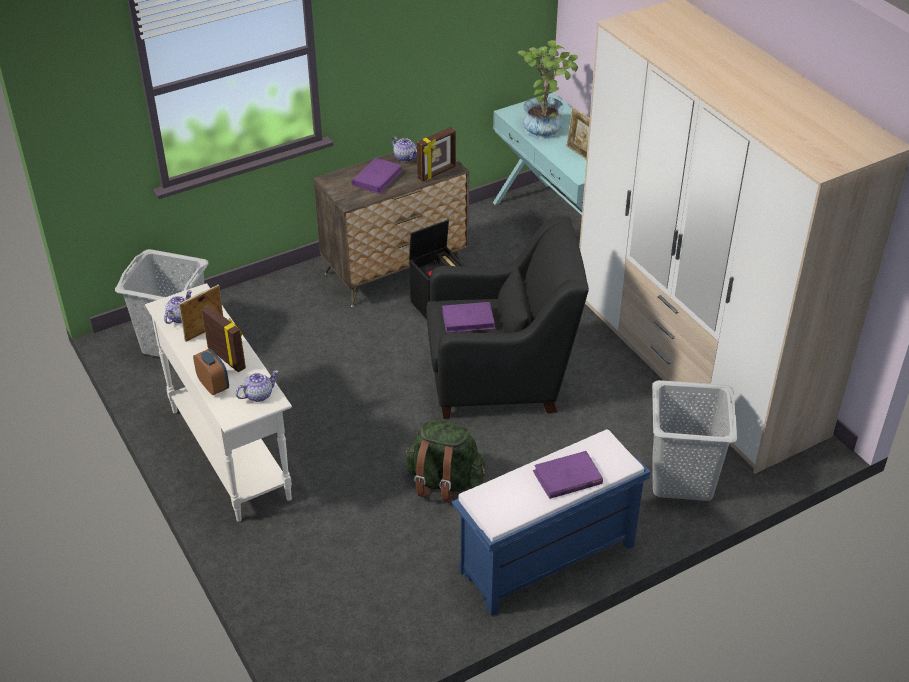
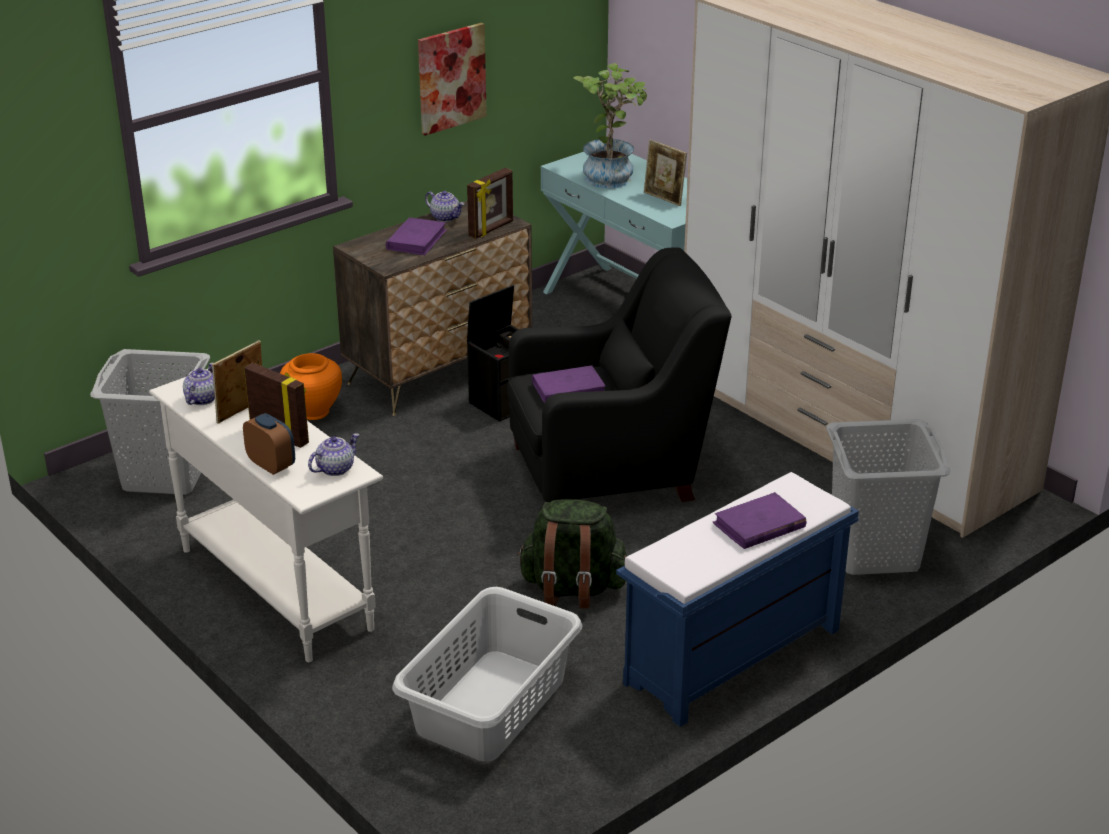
camera: 10 degrees left, 10 degrees down
none -> orange vase [280,353,342,420]
none -> grey laundry basket [392,587,582,762]
none -> picture [418,23,487,136]

